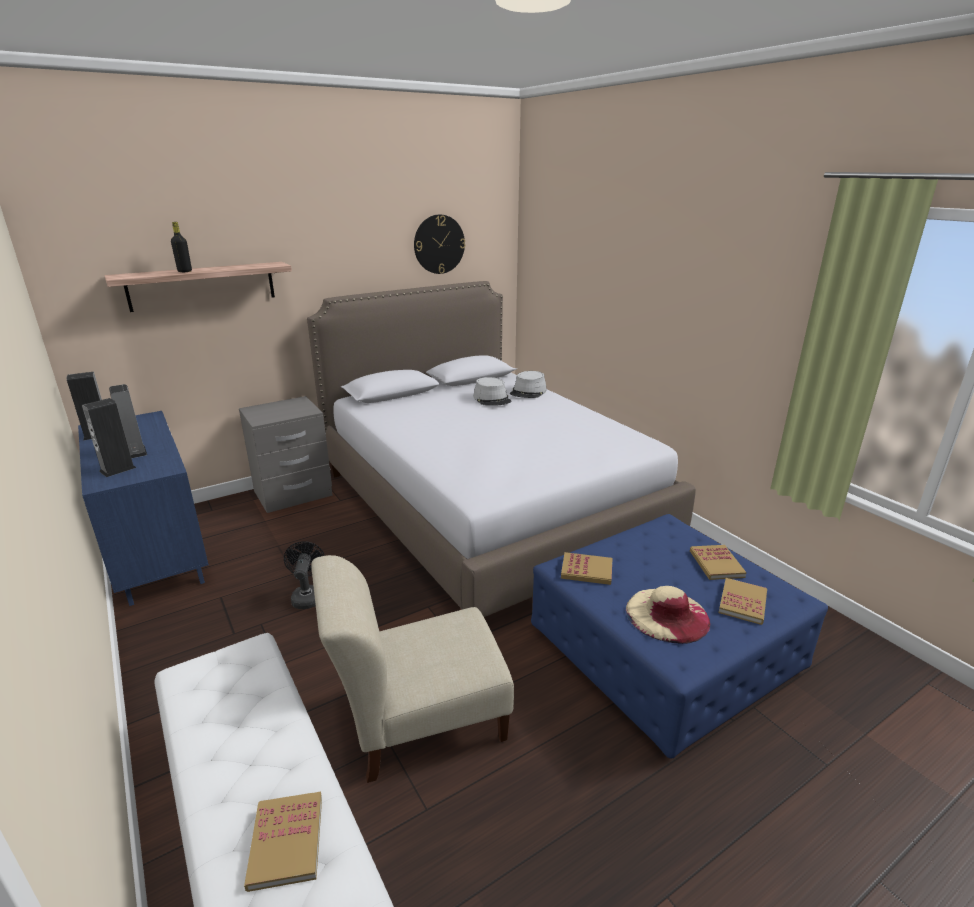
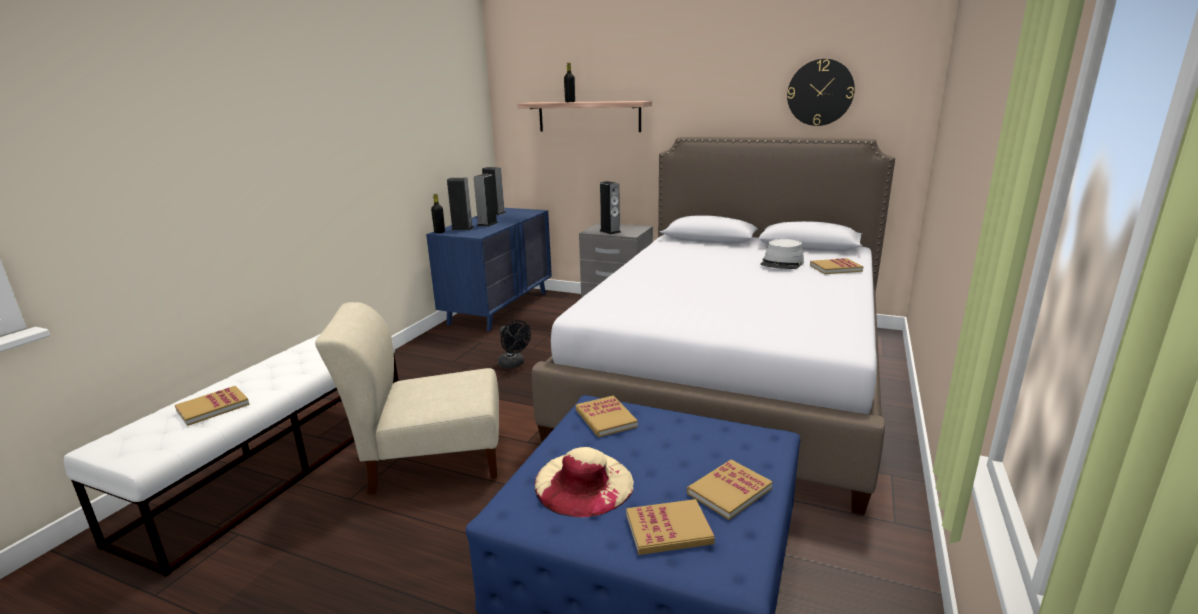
camera: 55 degrees right, 5 degrees down
black fan [284,541,325,609] -> black fan turned 90 degrees clockwise [498,320,531,368]
beige chair [311,555,514,783] -> beige chair turned 45 degrees counterclockwise [315,302,499,494]
grey hat [510,371,547,398] -> book [810,258,863,274]
none -> black bottle [431,194,445,233]
none -> speaker [600,181,621,234]

